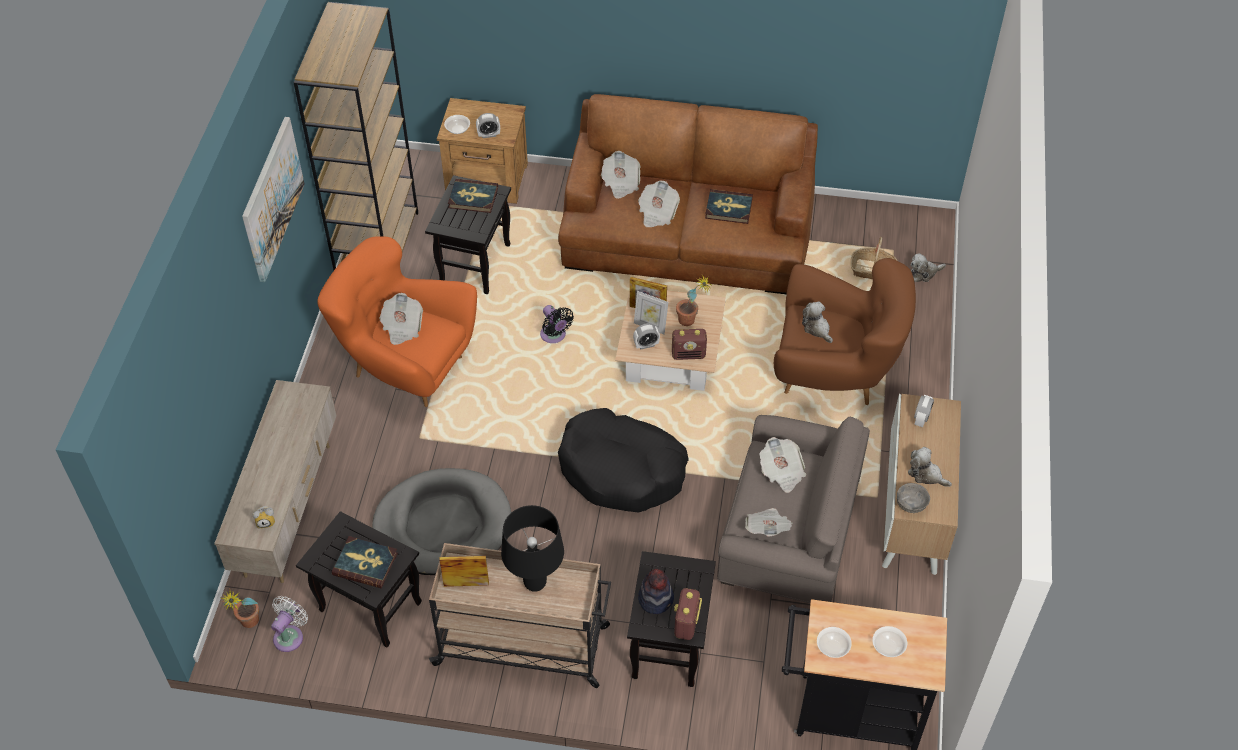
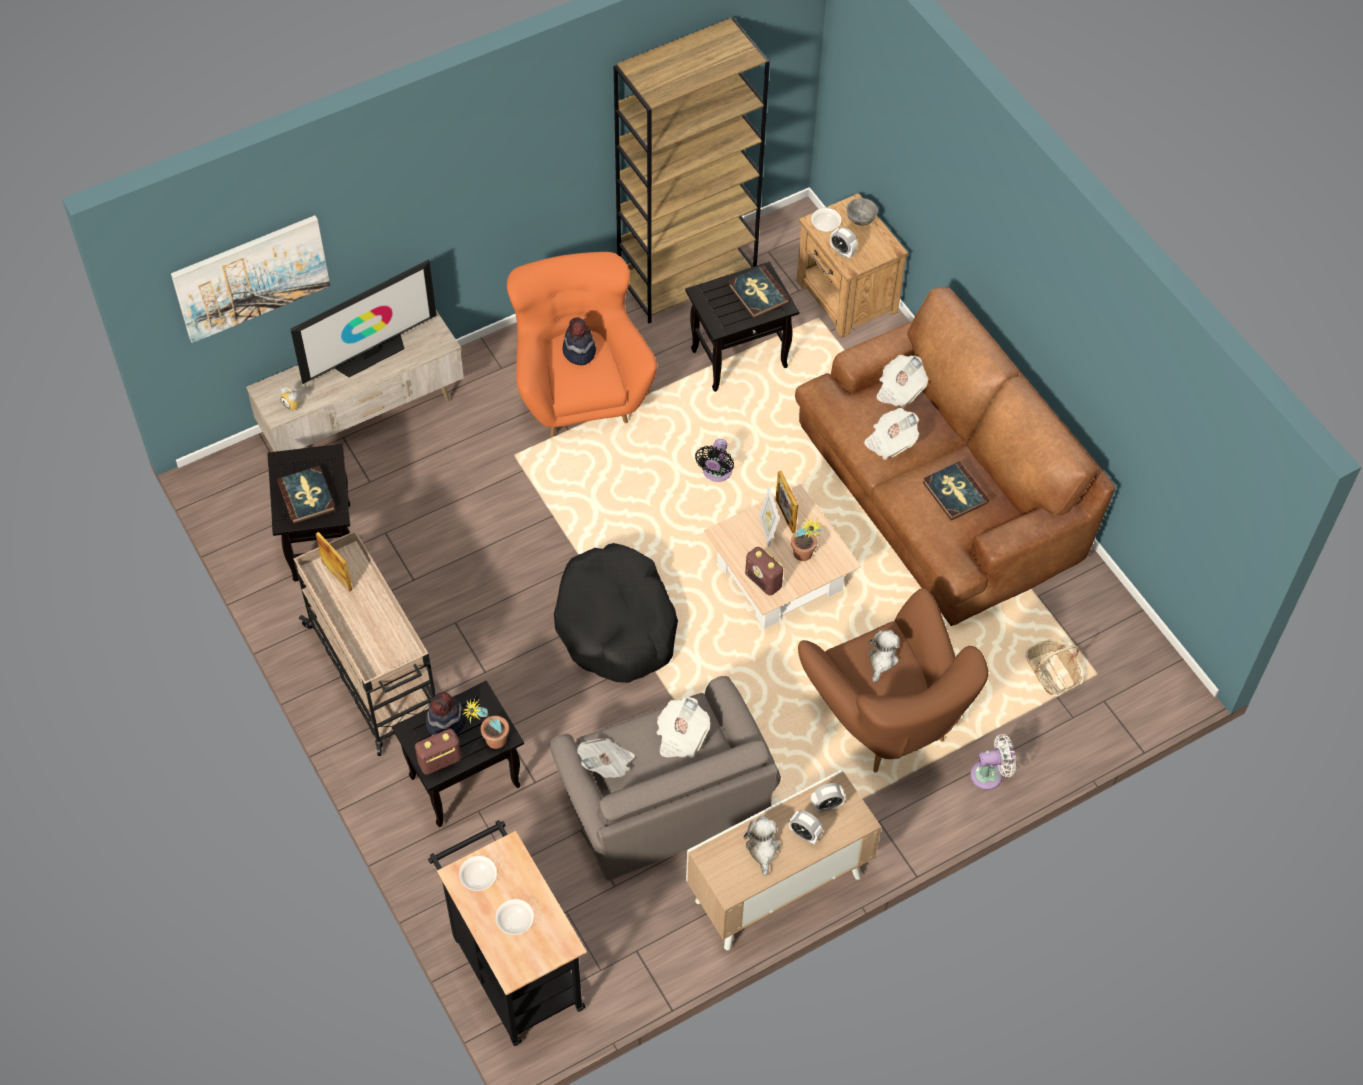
camera: 50 degrees right, 5 degrees up
potted plant [222,591,259,628] -> potted plant moved to [462,698,509,749]
picture [242,117,305,282] -> picture moved to [171,215,330,343]
white fan [271,596,308,652] -> white fan moved to [970,734,1016,790]
grey dog bed [372,468,512,575] -> none
newspaper [379,293,423,345] -> hat [562,317,596,365]
black table lamp [501,505,564,592] -> none
alarm clock [633,323,660,350] -> alarm clock moved to [789,810,823,844]
grey bowl [897,483,930,513] -> grey bowl moved to [846,198,878,226]
plush toy [911,253,946,282] -> none
none -> television [290,259,437,384]

